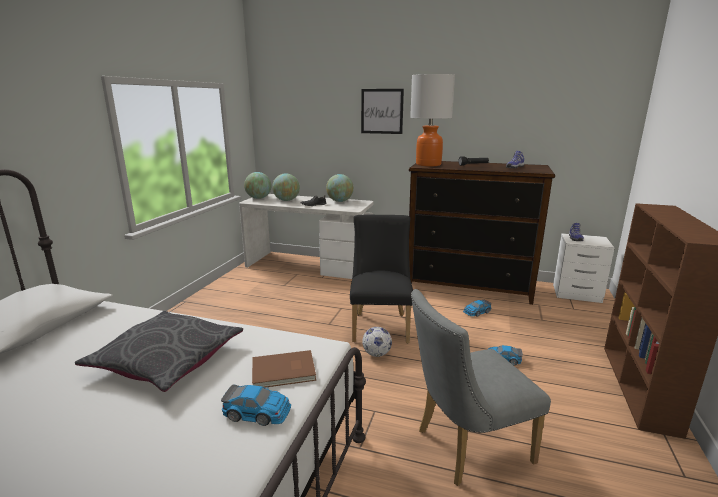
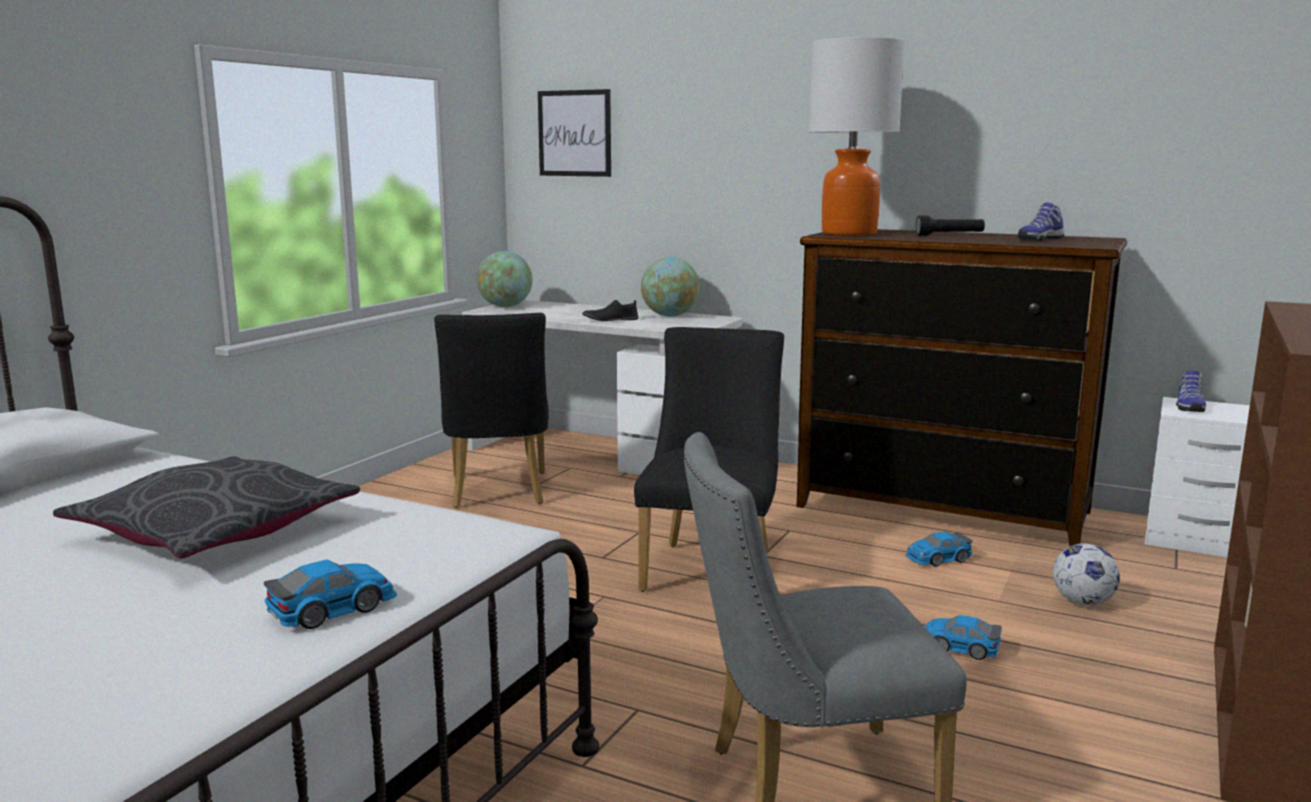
camera: 10 degrees right, 5 degrees down
toy car [221,384,291,426] -> toy car turned 60 degrees counterclockwise [264,559,397,629]
brown book [252,350,316,388] -> none
globe [272,174,300,201] -> none
picture [361,89,404,134] -> picture moved to [538,89,611,177]
football [362,327,392,357] -> football moved to [1053,543,1120,606]
none -> black chair [434,313,549,508]

